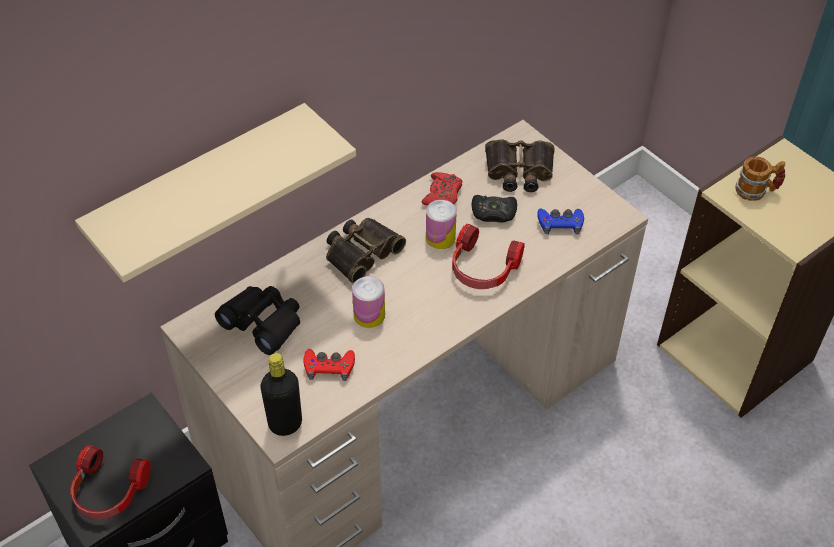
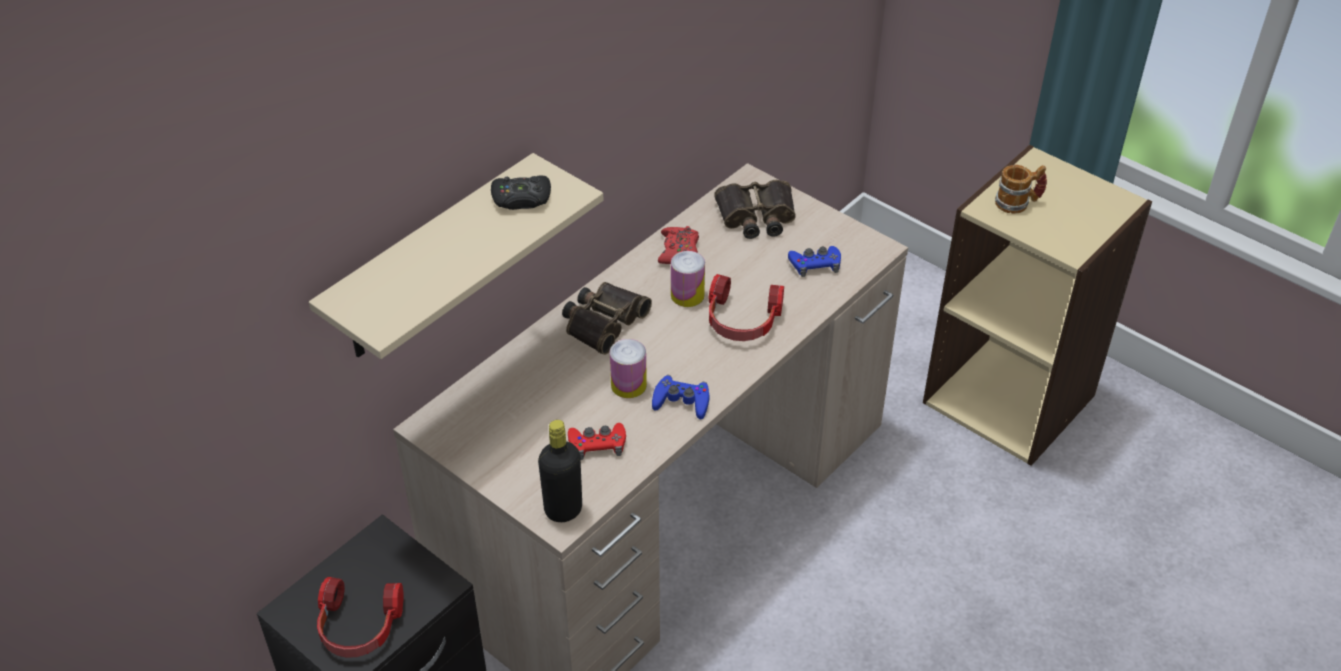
camera: 10 degrees left, 5 degrees down
black binoculars [215,286,300,355] -> none
black game controller [472,195,517,223] -> black game controller moved to [491,175,551,210]
none -> blue game controller [652,375,709,419]

